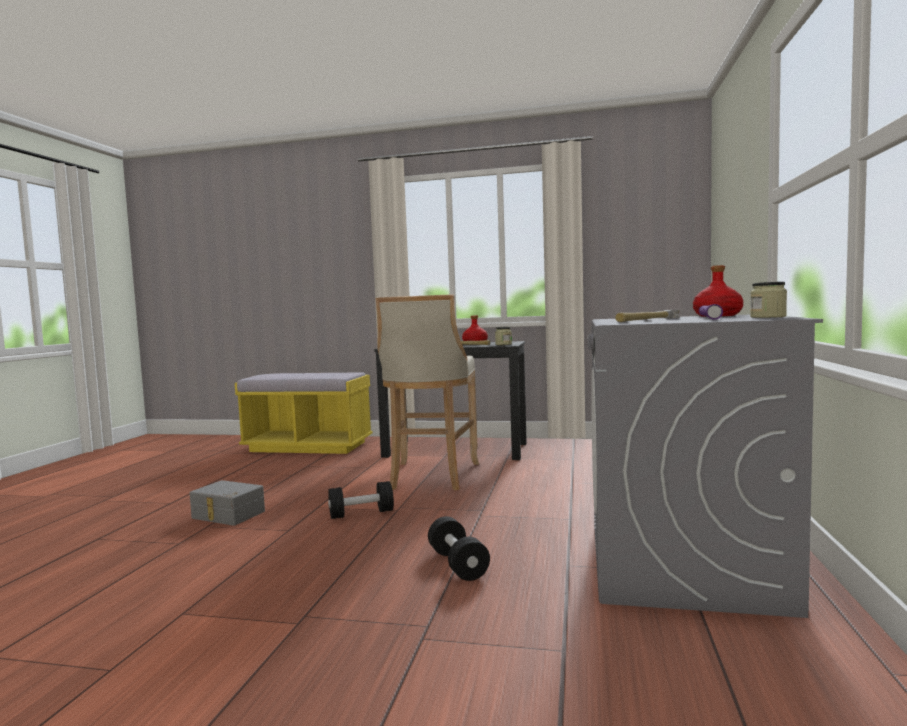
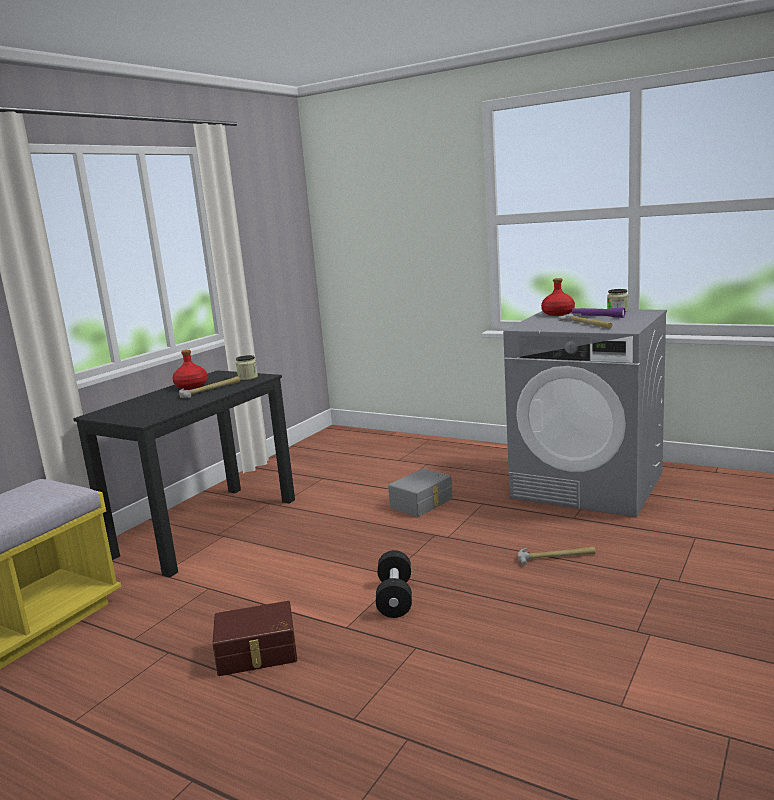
camera: 70 degrees left, 10 degrees up
grey storage box [190,480,265,526] -> grey storage box moved to [388,468,453,517]
beige stool [376,295,479,491] -> none
black dumbbell [428,516,490,581] -> hammer [518,547,596,565]
none -> brown storage box [212,601,297,676]

